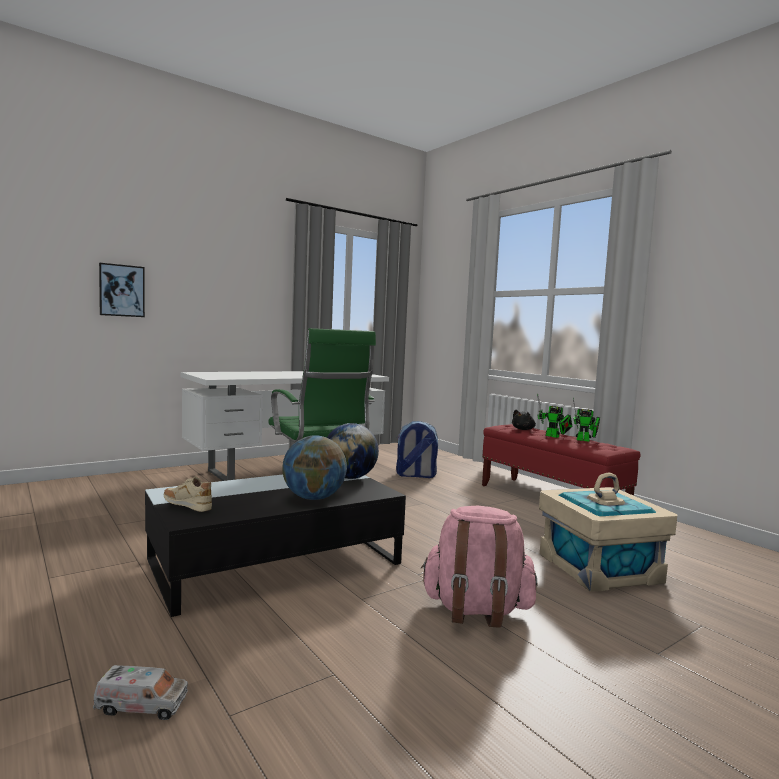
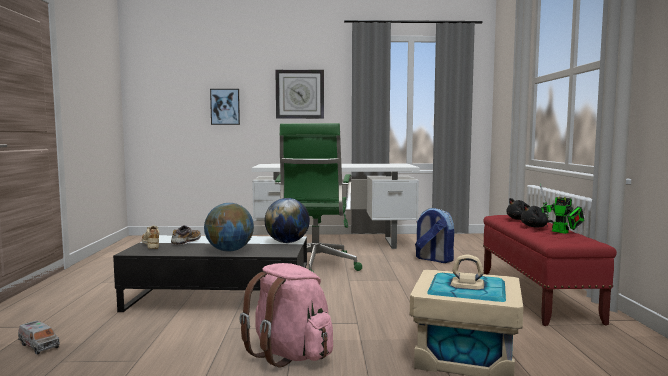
camera: 35 degrees right, 0 degrees up
toy robot [537,394,572,438] -> black plush toy [521,204,554,227]
none -> shoe [171,225,201,245]
none -> wall clock [275,70,324,119]

